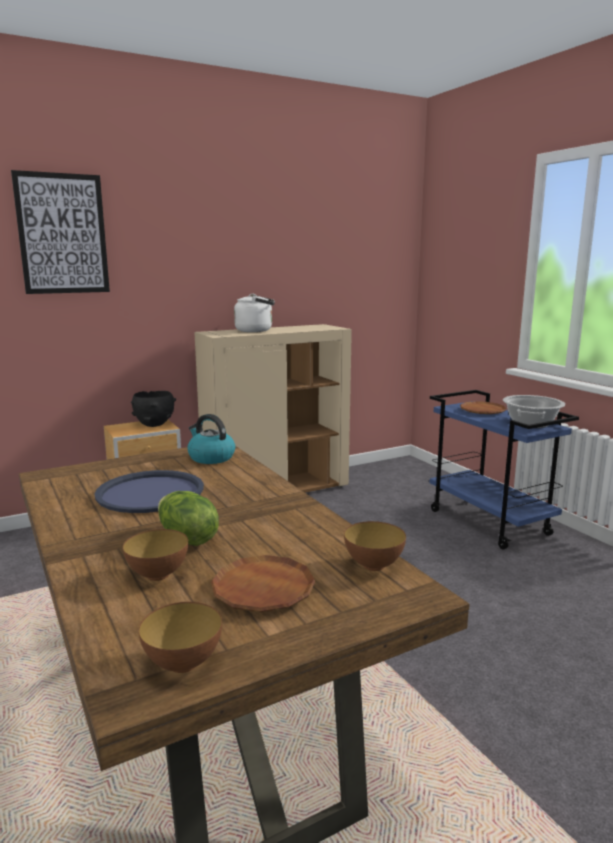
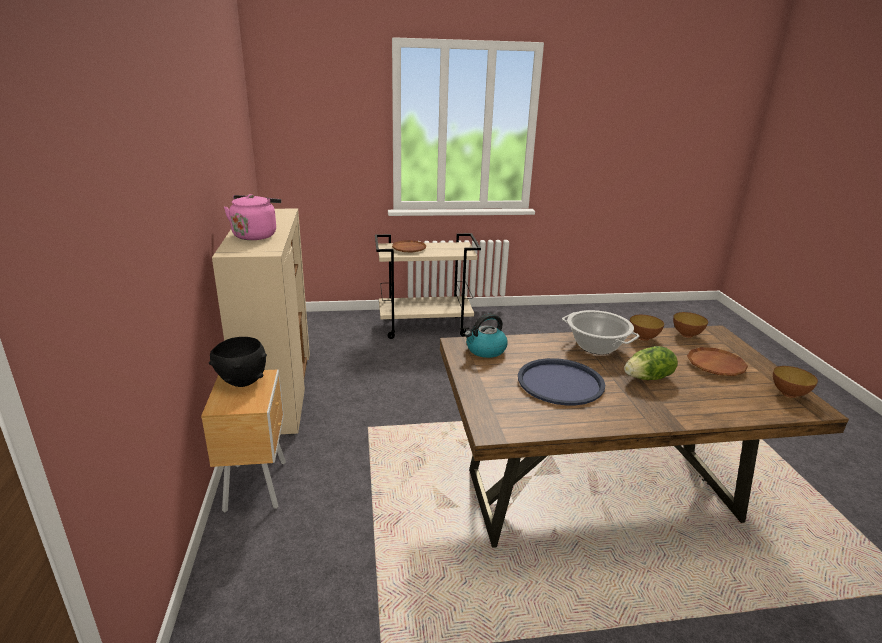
camera: 70 degrees left, 10 degrees up
picture [11,170,110,294] -> none
bowl [123,529,188,581] -> bowl moved to [630,315,664,341]
white kettle [234,294,275,332] -> pink kettle [224,194,281,240]
blue cart [429,390,579,549] -> beige cart [375,233,481,339]
cooking pot [503,395,565,428] -> cooking pot moved to [562,310,639,355]

